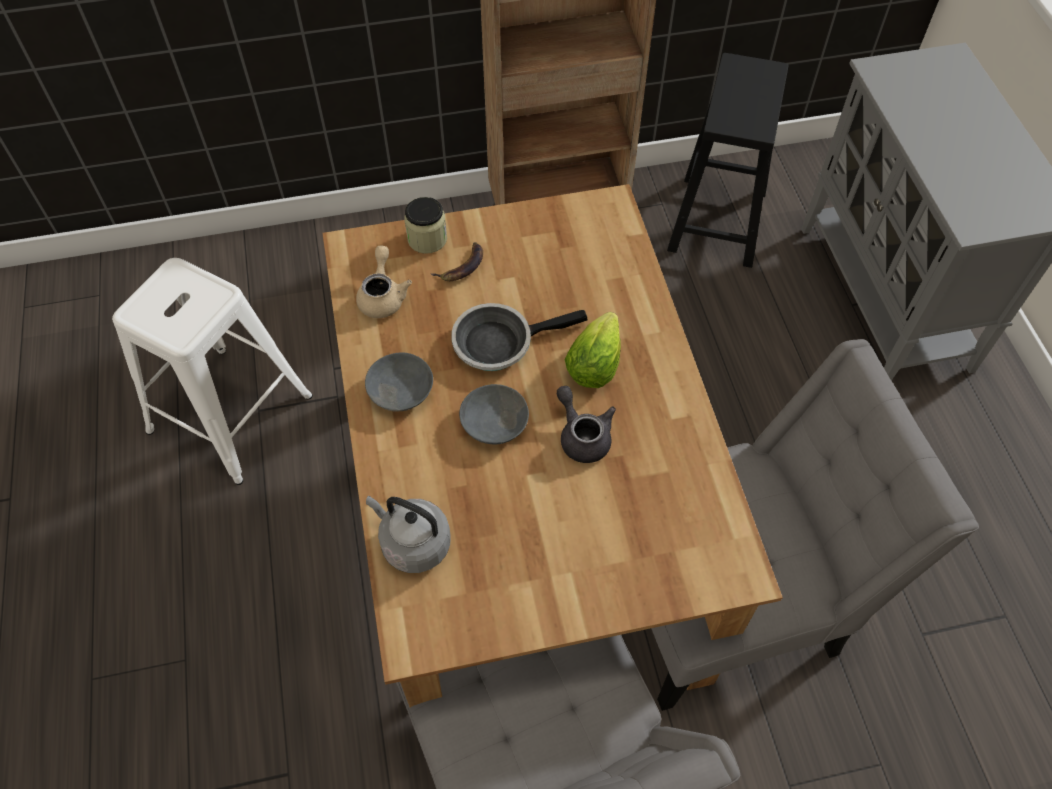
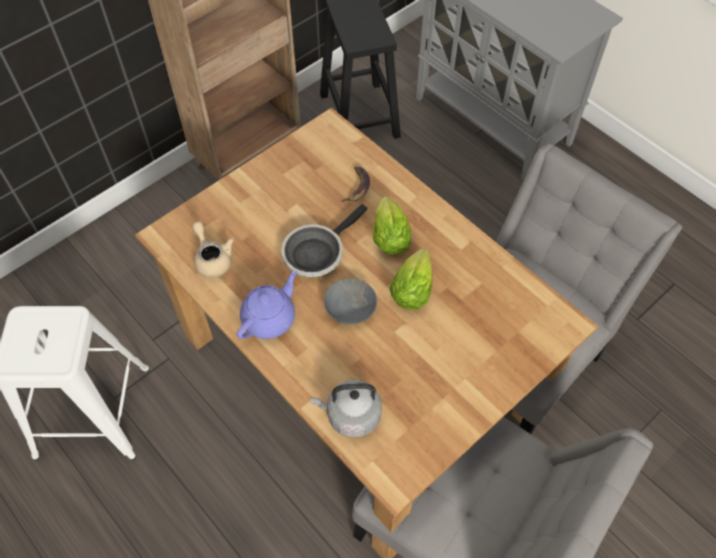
camera: 30 degrees left, 0 degrees up
grey bowl [365,353,433,411] -> purple teapot [237,270,297,339]
jar [404,197,447,254] -> none
banana [431,242,483,281] -> banana moved to [340,167,370,202]
grey teapot [557,386,616,463] -> lettuce [389,249,433,310]

